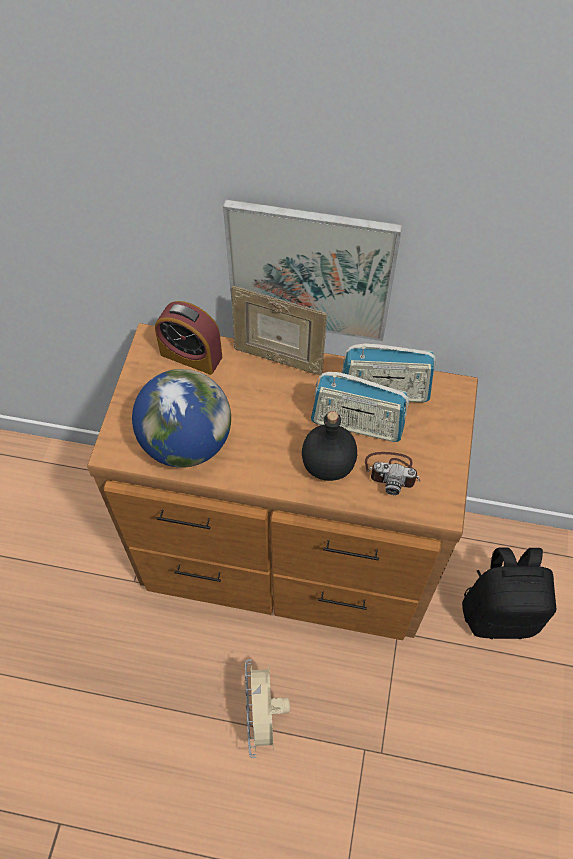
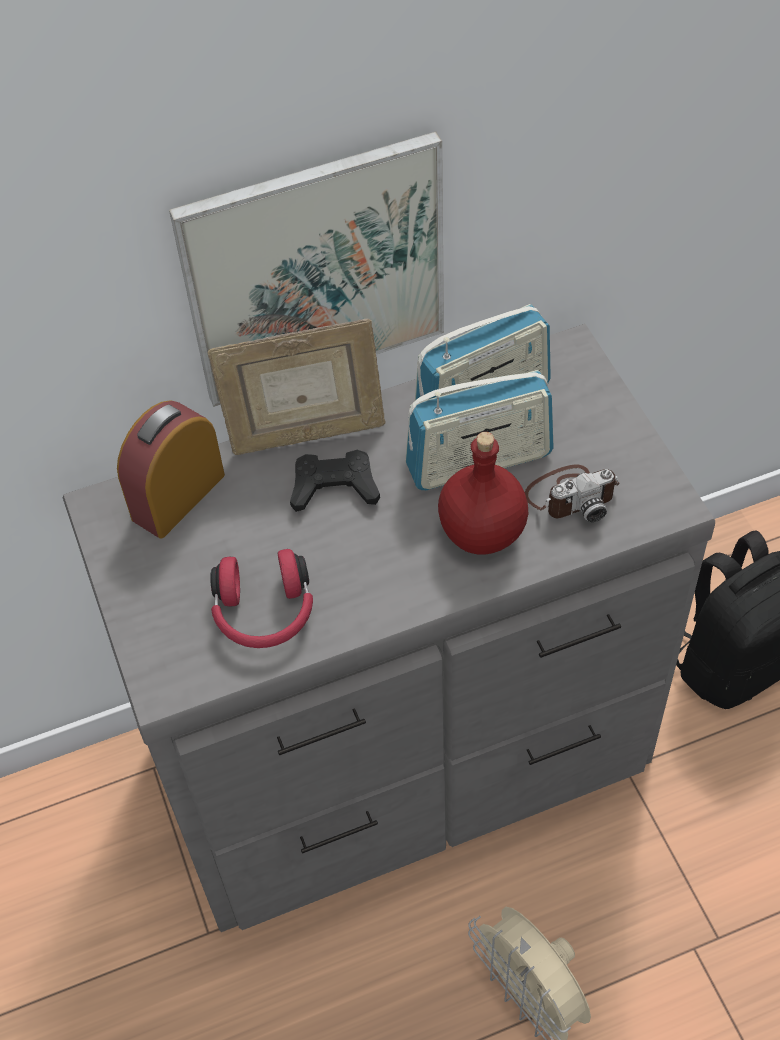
camera: 30 degrees left, 5 degrees down
brown dresser [87,323,478,640] -> grey dresser [63,324,715,932]
globe [132,369,231,468] -> red headphones [210,549,313,648]
alarm clock [155,301,222,375] -> alarm clock turned 135 degrees clockwise [117,400,225,538]
black bottle [302,411,357,481] -> red bottle [438,432,528,555]
none -> black game controller [290,450,380,512]

